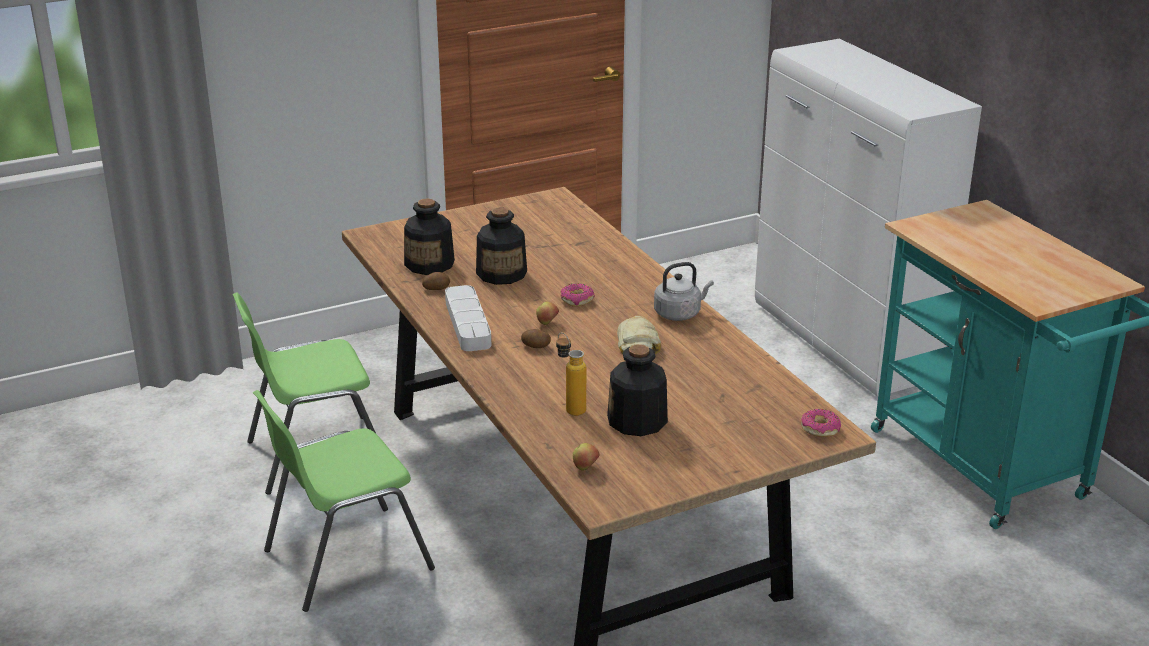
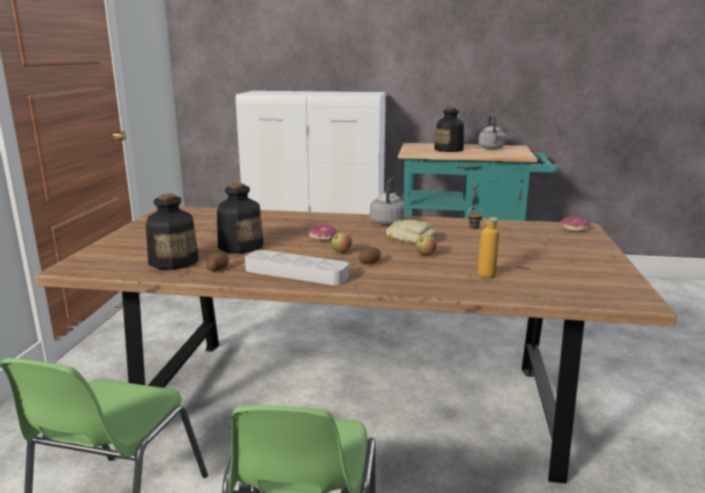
camera: 55 degrees left, 10 degrees down
apple [573,443,600,471] -> apple moved to [416,235,437,256]
bottle [607,344,668,436] -> bottle moved to [434,108,464,152]
none -> grey kettle [478,115,506,149]

